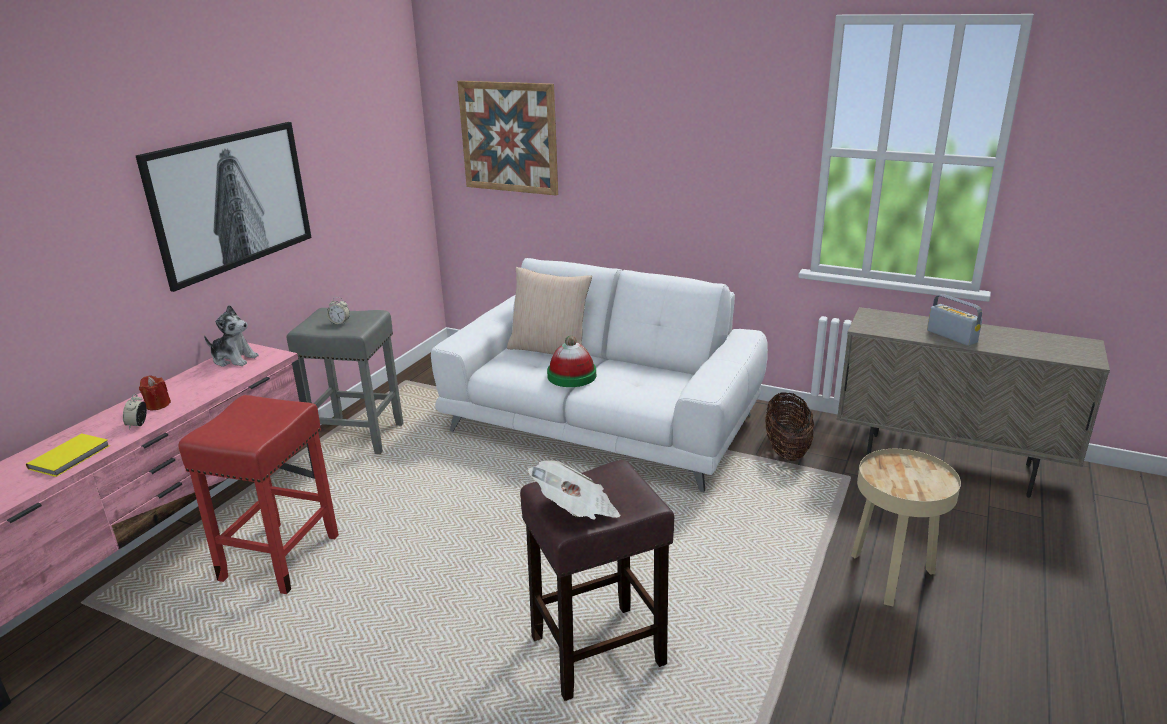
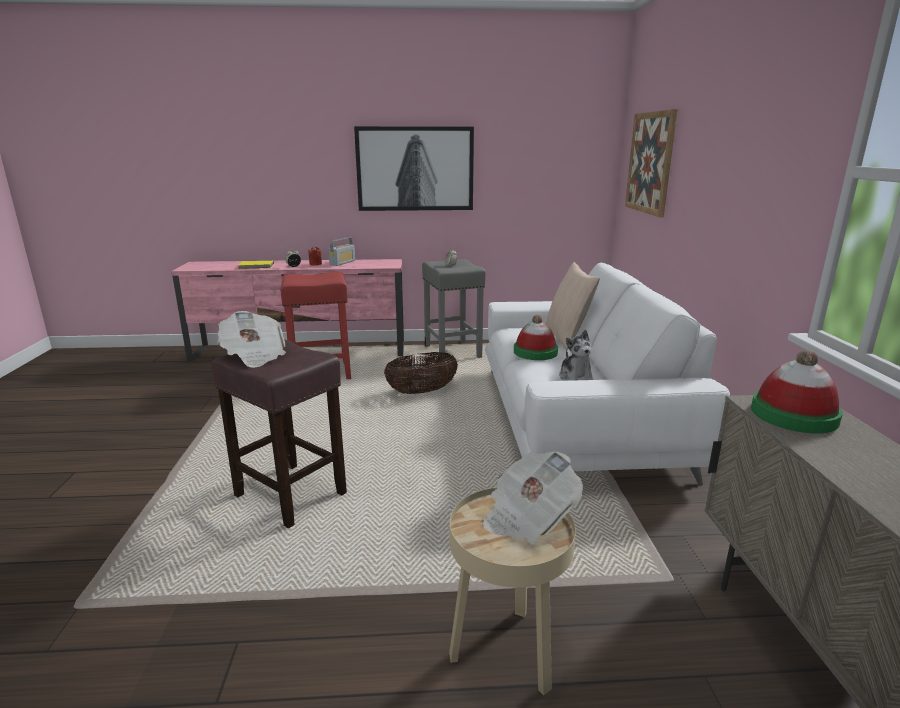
camera: 60 degrees right, 5 degrees down
plush toy [204,305,259,367] -> plush toy moved to [559,330,593,381]
basket [765,392,814,461] -> basket moved to [384,352,458,394]
radio [927,294,982,346] -> radio moved to [328,237,355,266]
none -> newspaper [483,451,583,543]
none -> hat [751,350,843,433]

